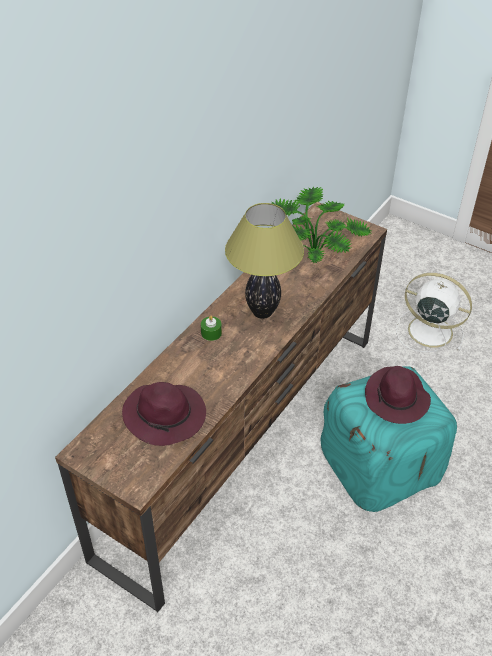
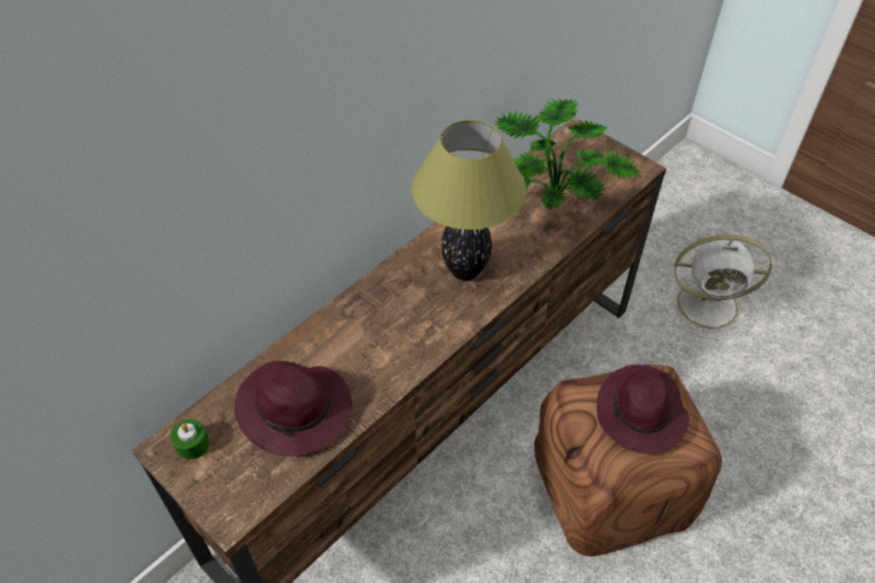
camera: 10 degrees right, 5 degrees up
green candle [201,315,222,341] -> green candle moved to [170,419,209,460]
turquoise ottoman [320,366,457,512] -> brown ottoman [534,364,722,557]
white fan [396,273,472,352] -> white fan turned 150 degrees clockwise [661,234,772,339]

